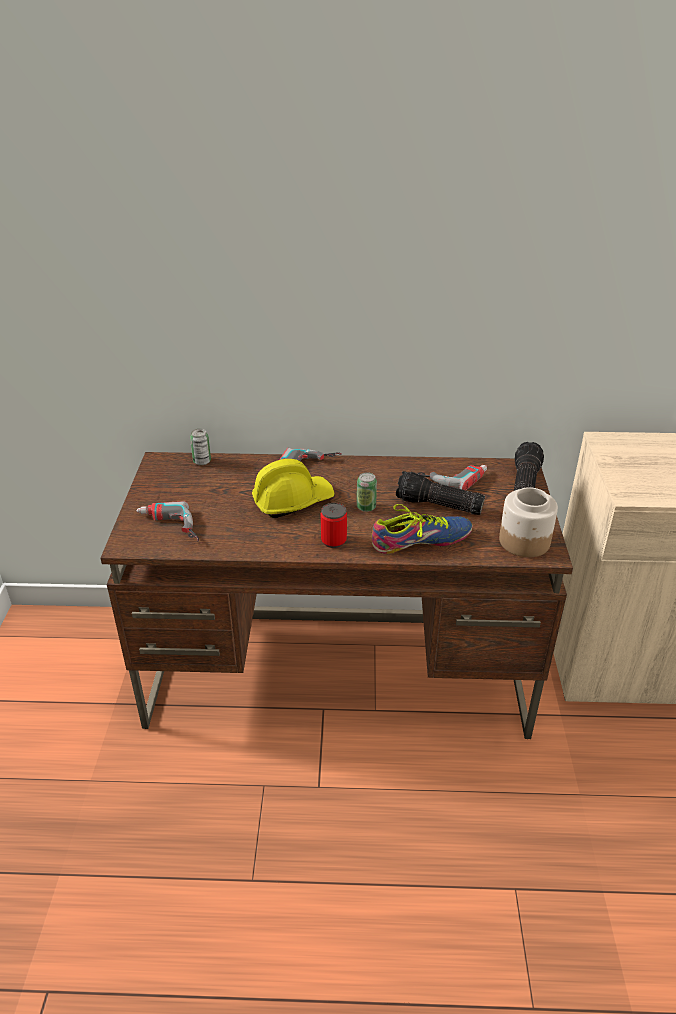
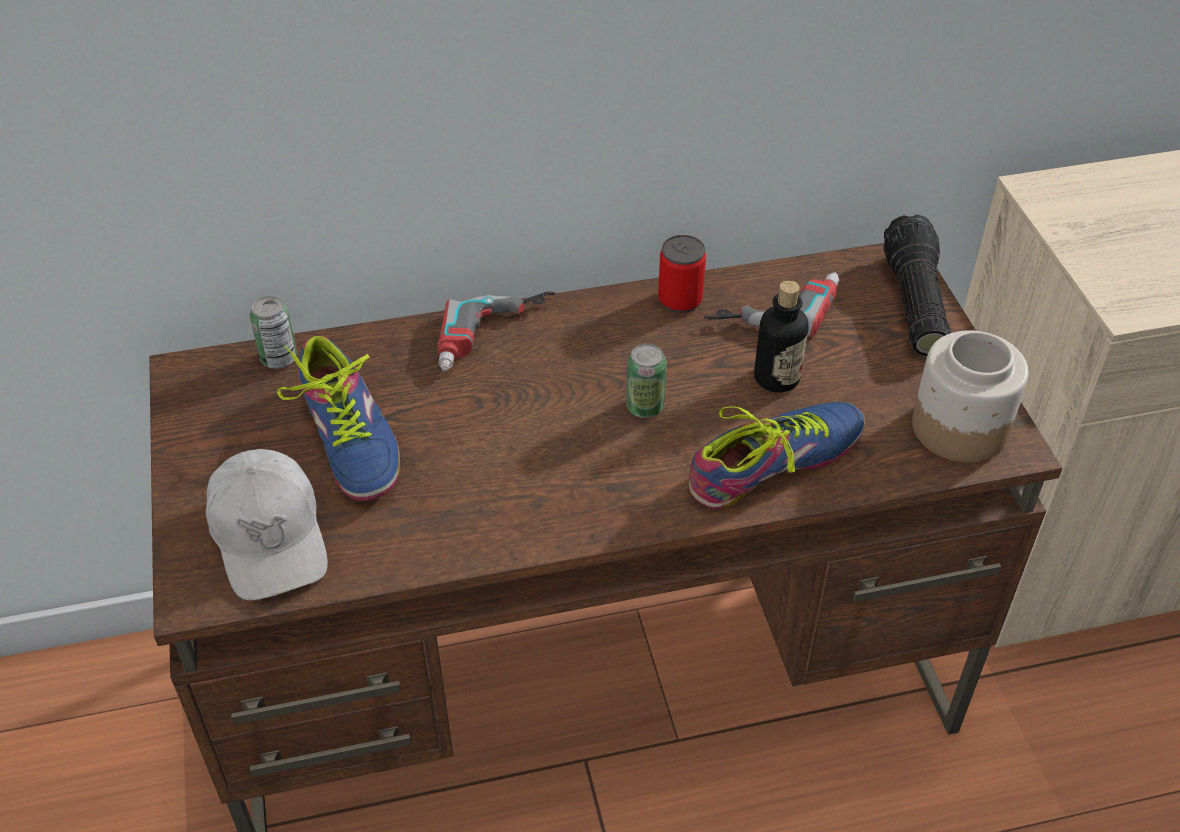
camera: 15 degrees left, 10 degrees up
power drill [136,501,199,542] -> white cap [206,449,328,601]
yellow hard hat [252,459,335,518] -> none
can [321,503,347,548] -> can moved to [658,235,706,313]
flashlight [396,471,485,515] -> bottle [754,280,809,393]
none -> shoe [277,336,400,501]

